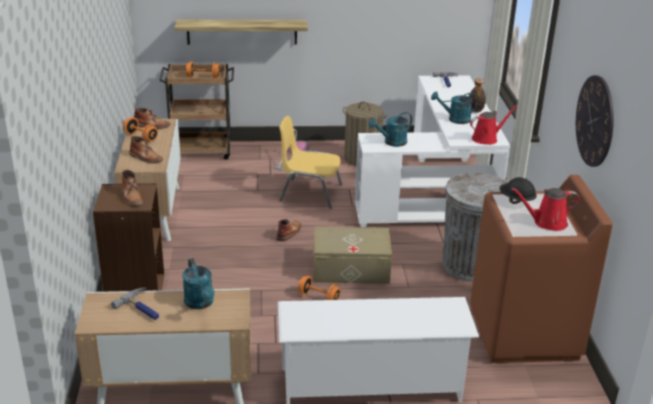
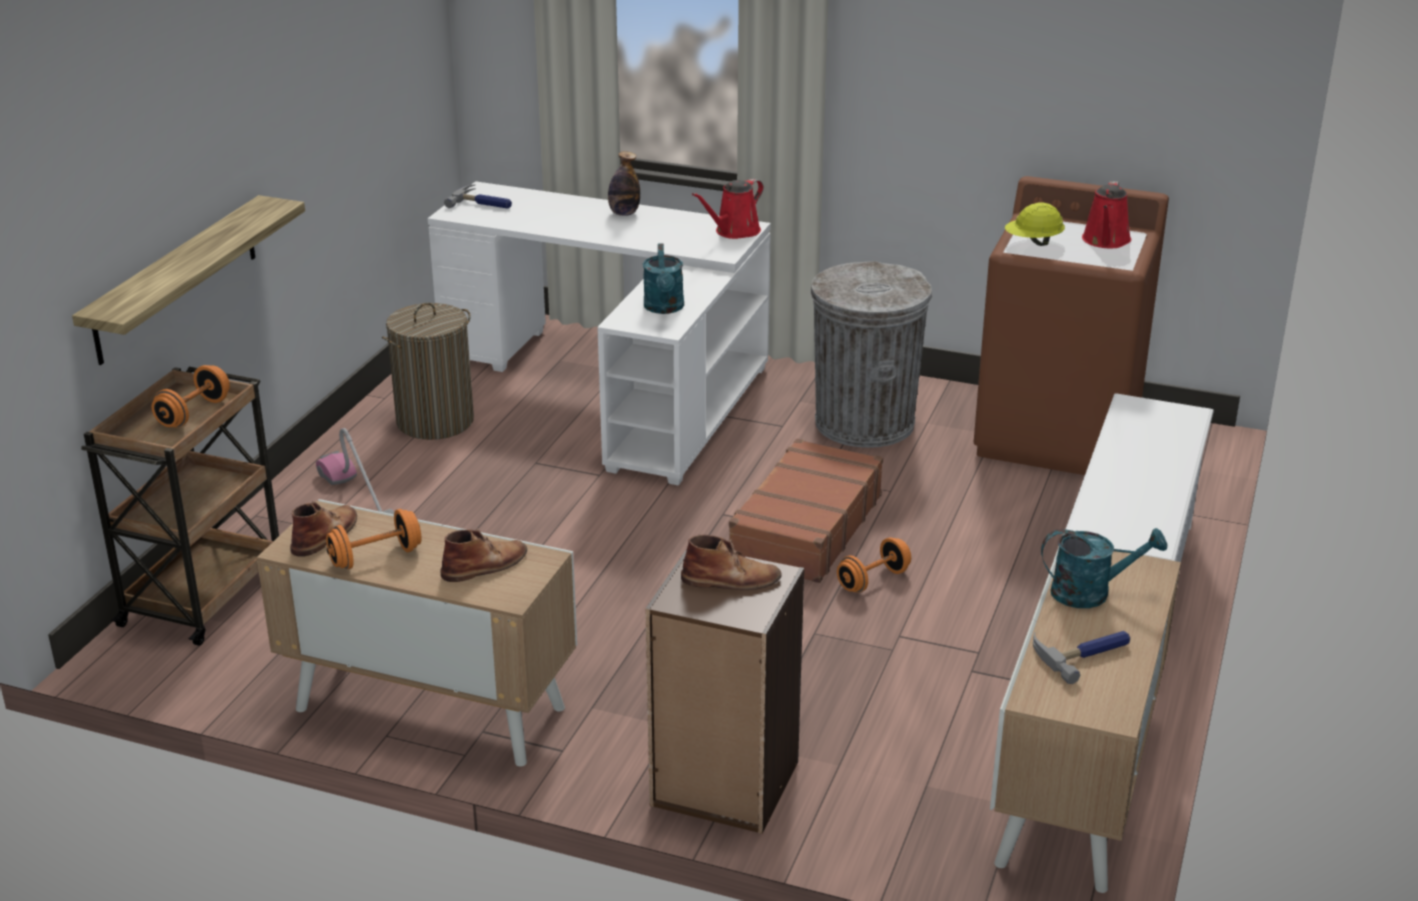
camera: 65 degrees left, 0 degrees up
brown boot [276,219,301,241] -> none
yellow chair [279,116,342,209] -> none
beige storage box [313,226,392,284] -> brown suitcase [729,439,883,583]
turquoise watering can [431,92,478,124] -> none
red watering can [470,105,517,145] -> red watering can turned 135 degrees counterclockwise [692,179,764,239]
black hard hat [500,177,537,204] -> yellow hard hat [1005,202,1065,246]
wall clock [576,75,614,167] -> none

